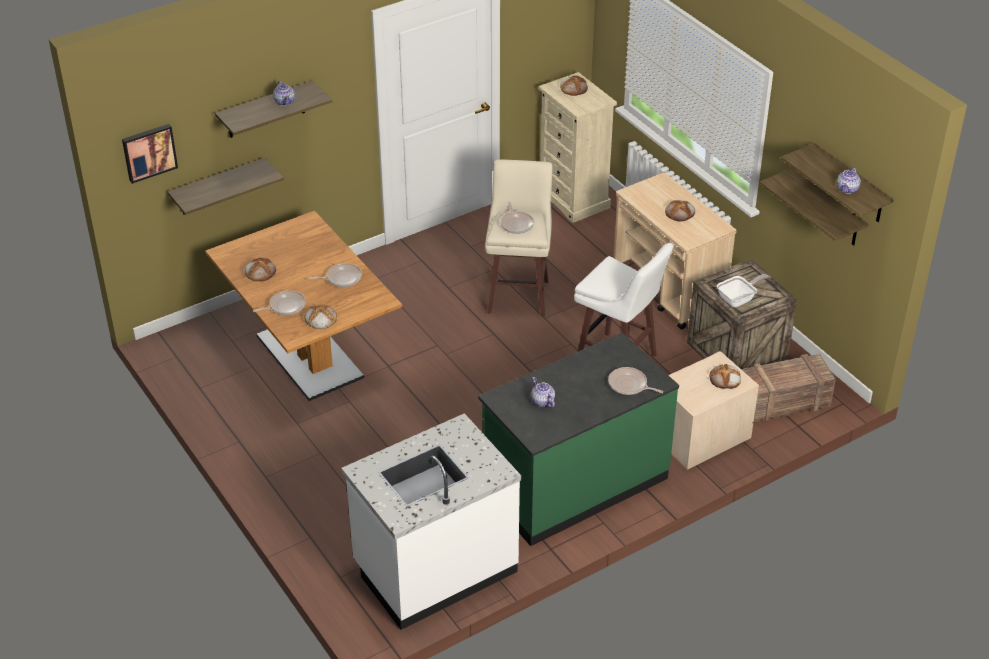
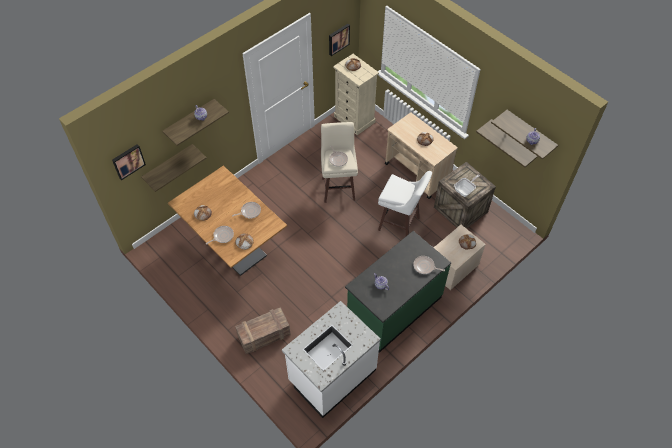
camera: 10 degrees left, 15 degrees up
crate [742,354,836,422] -> crate moved to [235,307,291,354]
none -> picture [329,24,350,56]

